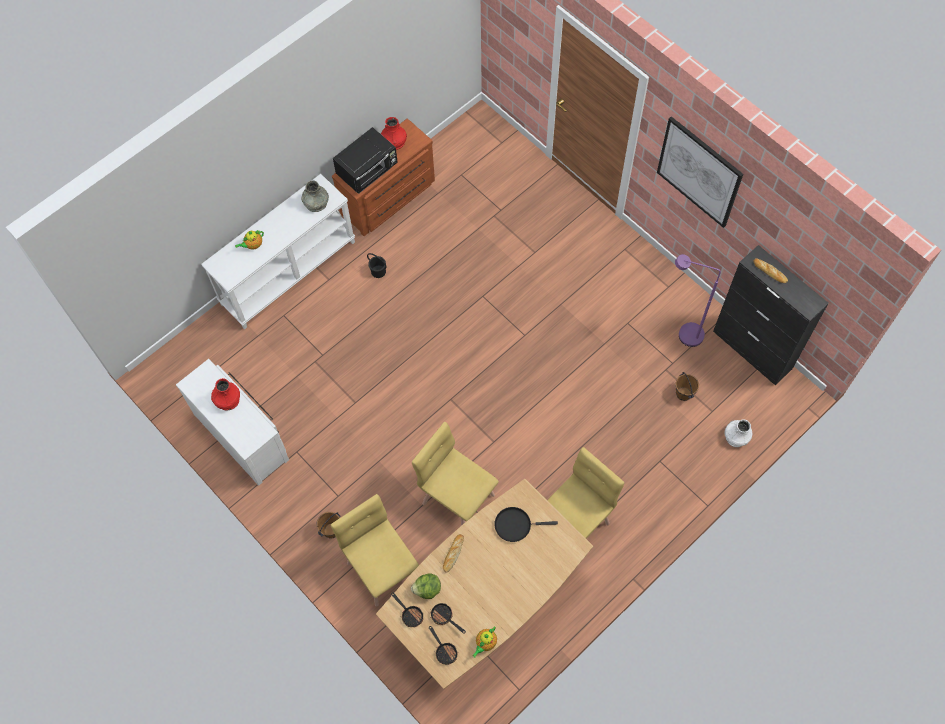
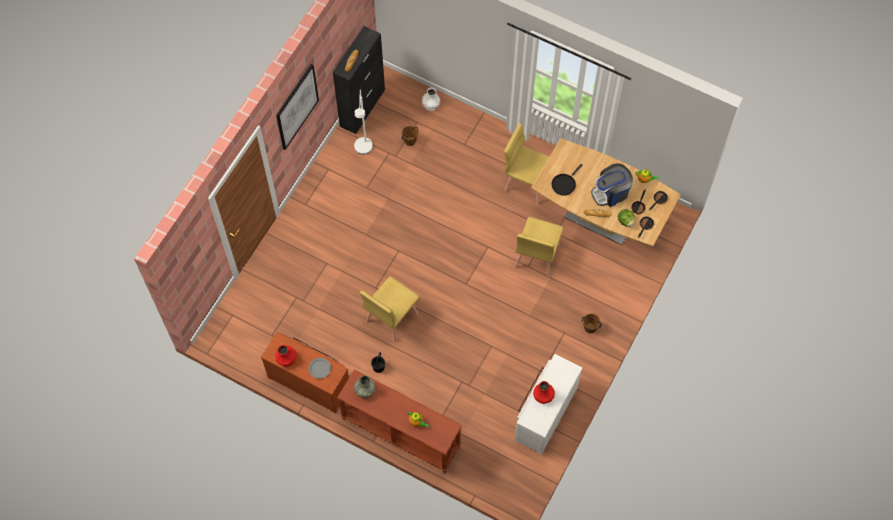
camera: 110 degrees left, 0 degrees up
white console table [202,174,355,329] -> brown console table [337,369,462,473]
yellow chair [331,494,419,607] -> yellow chair moved to [360,276,420,342]
black microwave [333,127,398,194] -> grey plate [308,358,331,379]
black frying pan [494,507,558,542] -> black frying pan turned 60 degrees clockwise [551,164,582,196]
purple floor lamp [675,254,721,347] -> white floor lamp [354,90,373,155]
none -> coffee machine [591,163,633,207]

